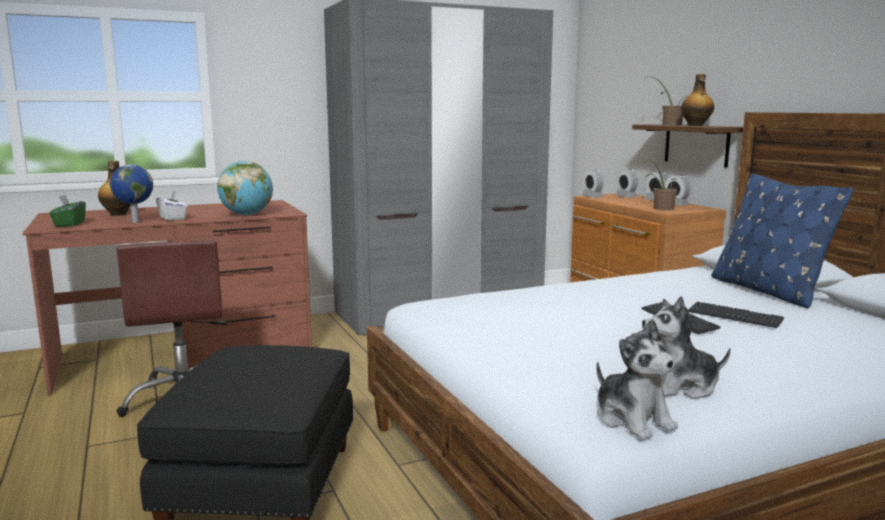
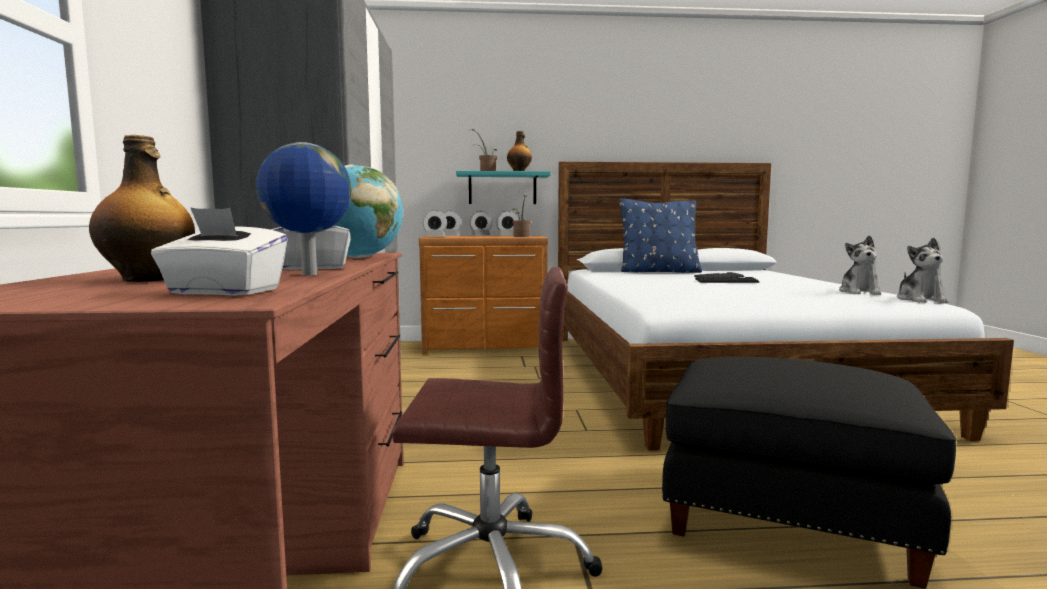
camera: 70 degrees left, 5 degrees down
green tissue box [49,194,86,227] -> white tissue box [151,207,288,296]
plush toy [596,319,678,439] -> plush toy turned 105 degrees clockwise [897,238,949,303]
brown shelf [632,124,743,168] -> turquoise shelf [456,171,551,204]

